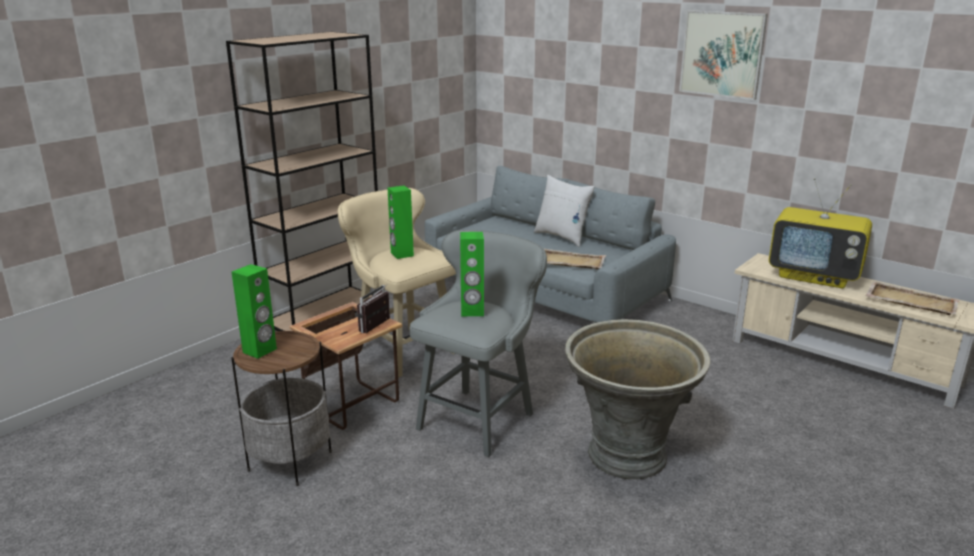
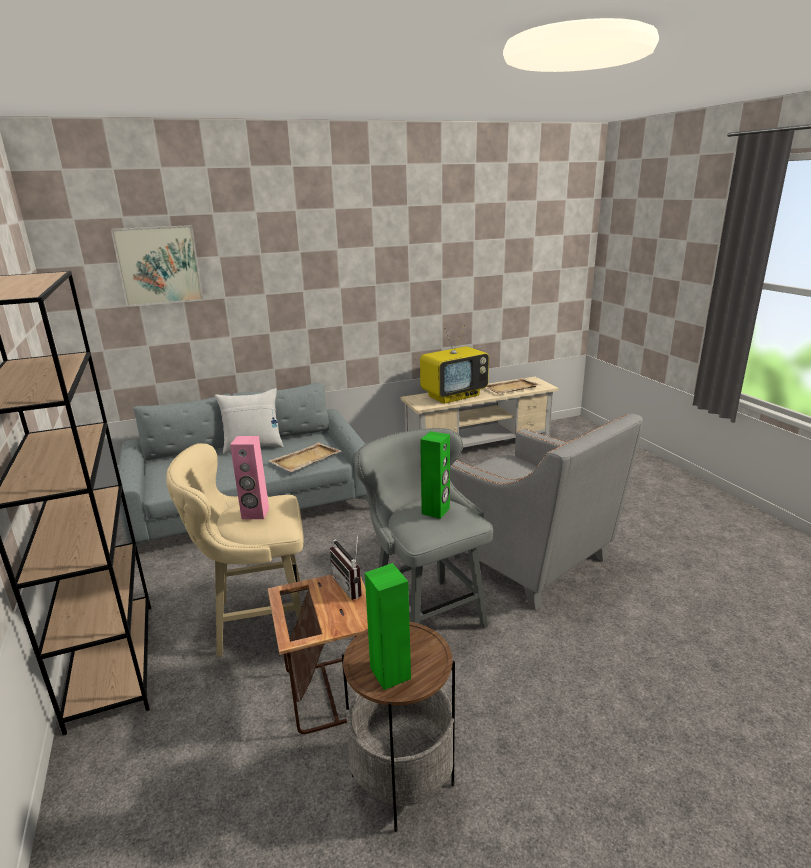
camera: 60 degrees left, 0 degrees up
green speaker [388,185,414,259] -> pink speaker [230,436,269,519]
grey planter [565,319,710,479] -> grey armchair [450,414,643,610]
picture [679,10,768,100] -> picture moved to [111,225,204,307]

